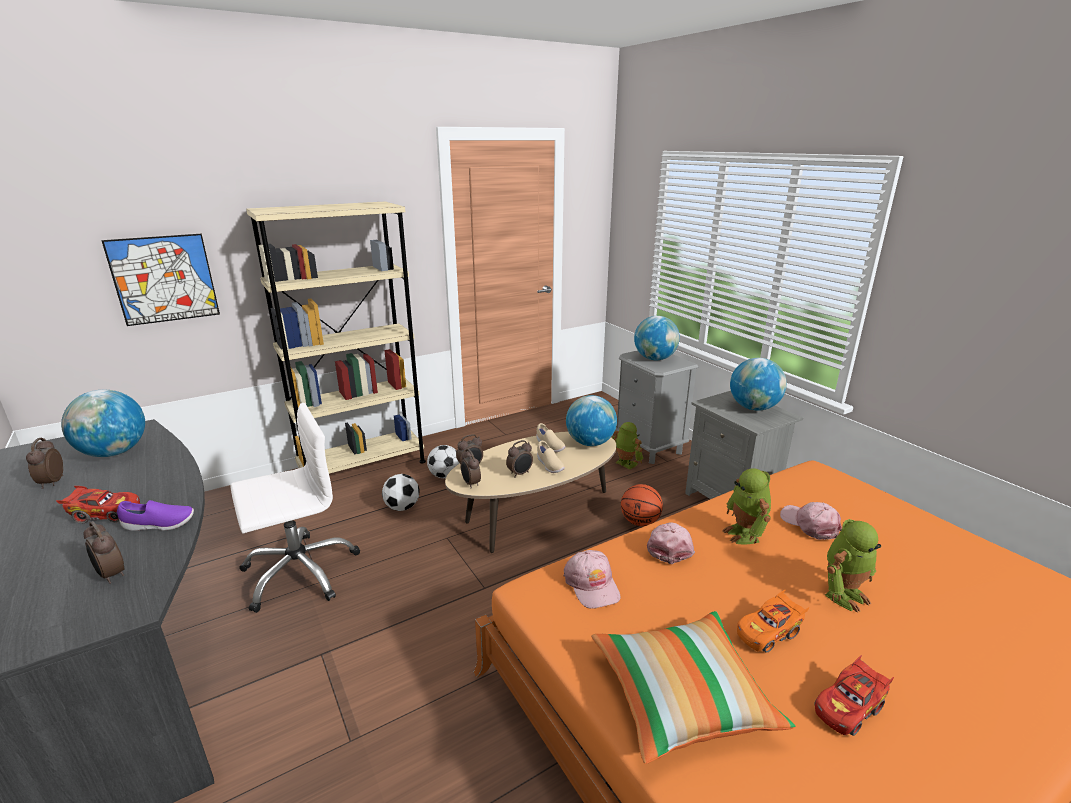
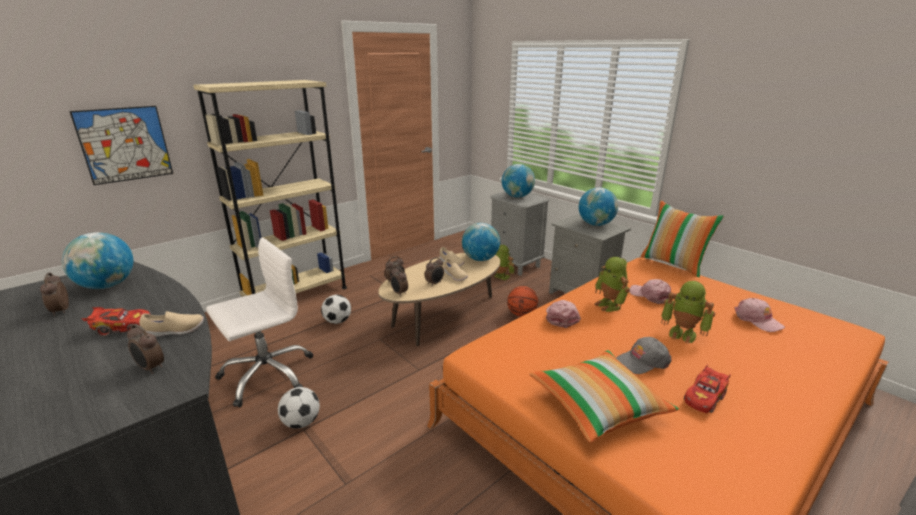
camera: 10 degrees left, 0 degrees up
purple shoe [117,500,194,531] -> beige shoe [139,311,204,337]
football [427,445,459,478] -> football moved to [278,387,320,429]
pink cap [564,550,621,609] -> pink cap moved to [735,298,785,332]
orange toy car [737,590,809,653] -> grey cap [616,337,671,374]
toy robot [825,519,881,613] -> toy robot turned 75 degrees clockwise [661,281,715,344]
none -> pillow [640,201,724,277]

